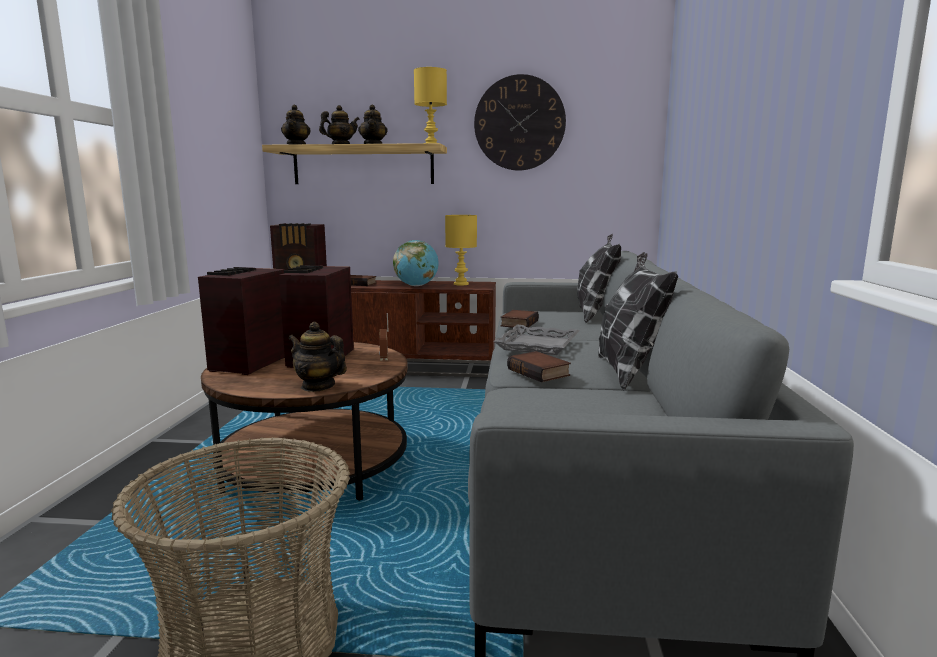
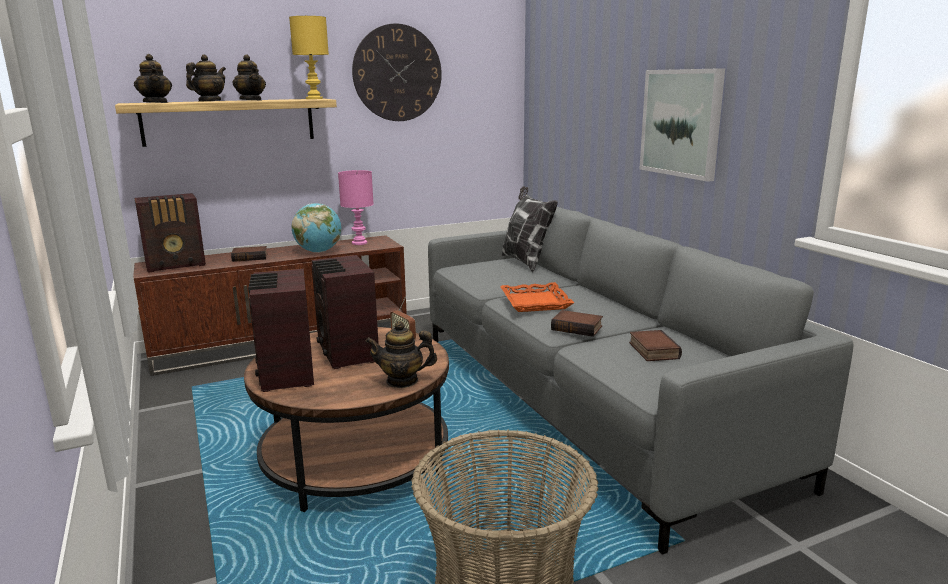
camera: 30 degrees left, 5 degrees up
yellow table lamp [445,215,477,285] -> pink table lamp [338,170,374,245]
grey tray [493,325,579,355] -> orange tray [500,282,574,312]
book [500,310,539,328] -> book moved to [629,330,682,361]
pillow [598,252,678,391] -> none
none -> picture [640,68,725,182]

